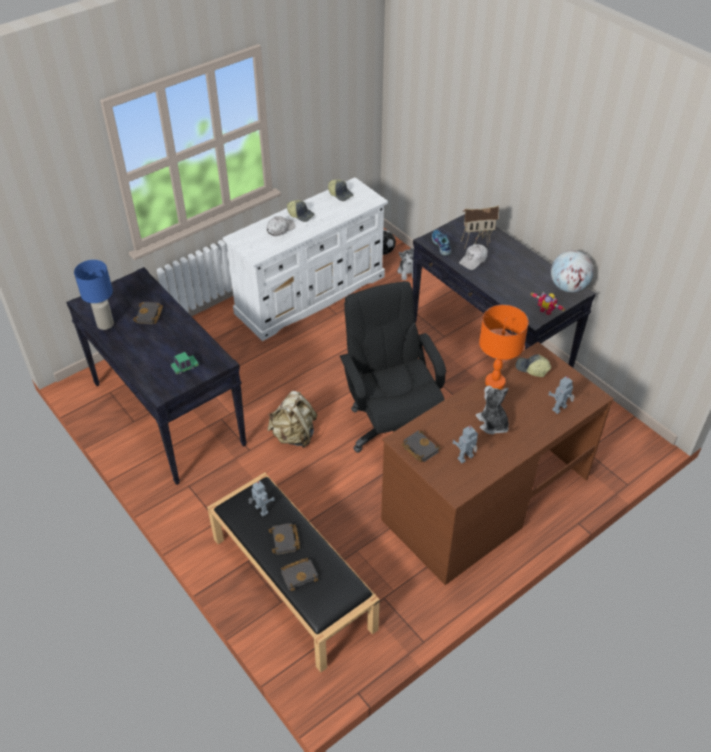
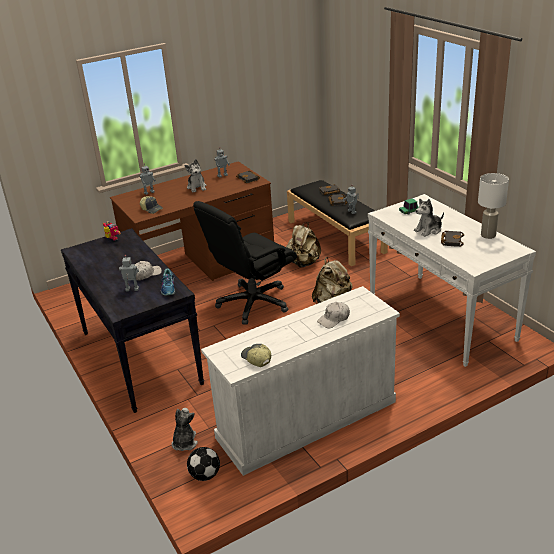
camera: 170 degrees left, 15 degrees down
black console table [66,267,247,485] -> white console table [368,194,536,367]
blue table lamp [74,260,114,330] -> white table lamp [478,173,509,239]
cap [287,200,315,222] -> none
black office chair [340,281,446,453] -> black office chair turned 60 degrees clockwise [193,201,297,325]
toy house [461,206,499,249] -> toy robot [119,255,139,291]
orange table lamp [479,305,529,389] -> none
globe [551,250,594,292] -> none
none -> beige backpack [286,222,321,268]
none -> plush toy [414,199,444,237]

